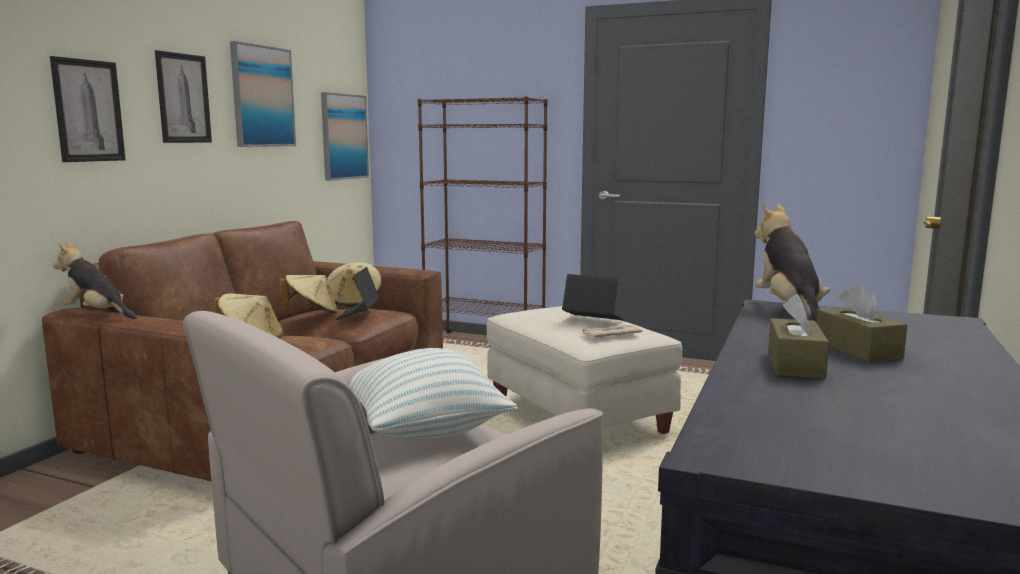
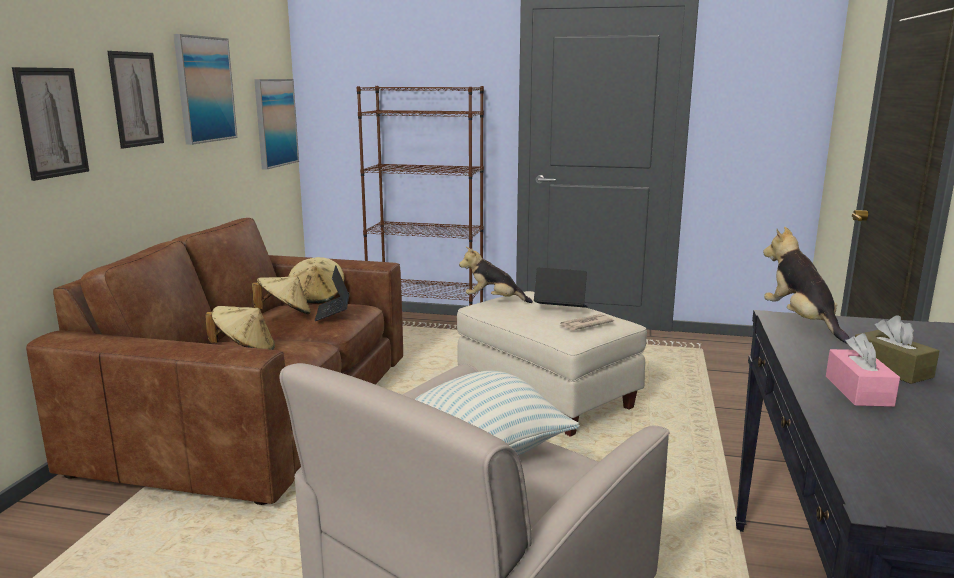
camera: 10 degrees left, 5 degrees up
plush toy [53,243,137,319] -> plush toy moved to [459,246,533,303]
brown tissue box [768,294,829,379] -> pink tissue box [826,333,900,407]

